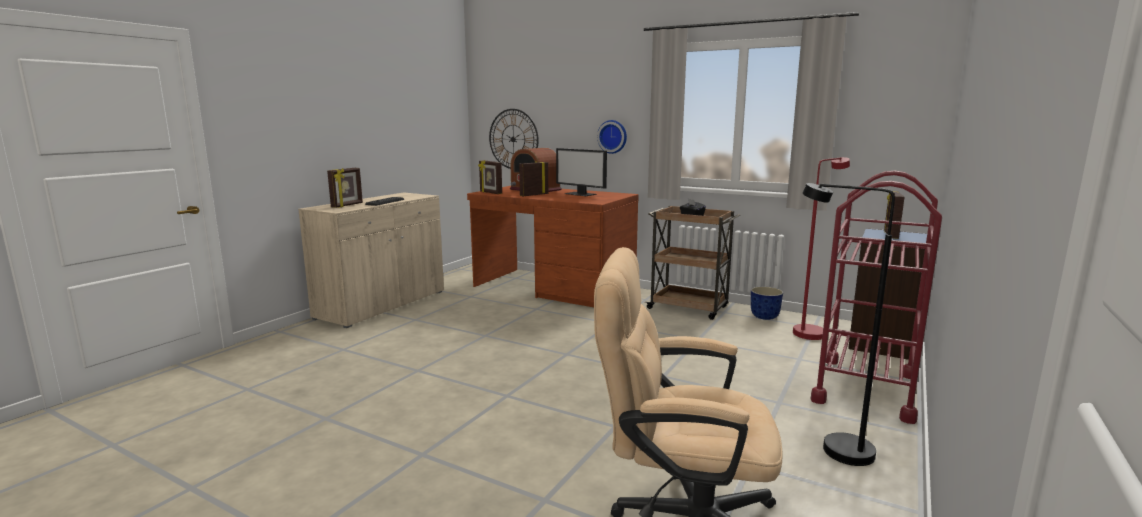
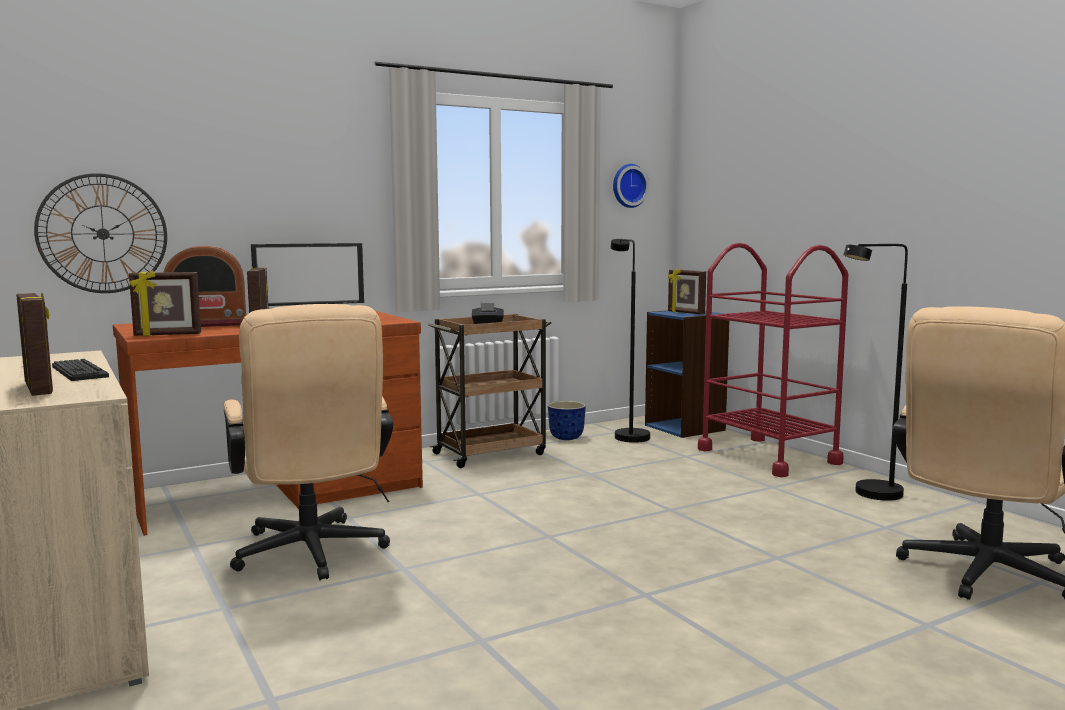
camera: 60 degrees left, 5 degrees down
wall clock [597,120,627,154] -> wall clock moved to [613,164,649,208]
red floor lamp [793,157,850,340] -> black floor lamp [611,239,650,443]
none -> beige office chair [223,304,393,580]

